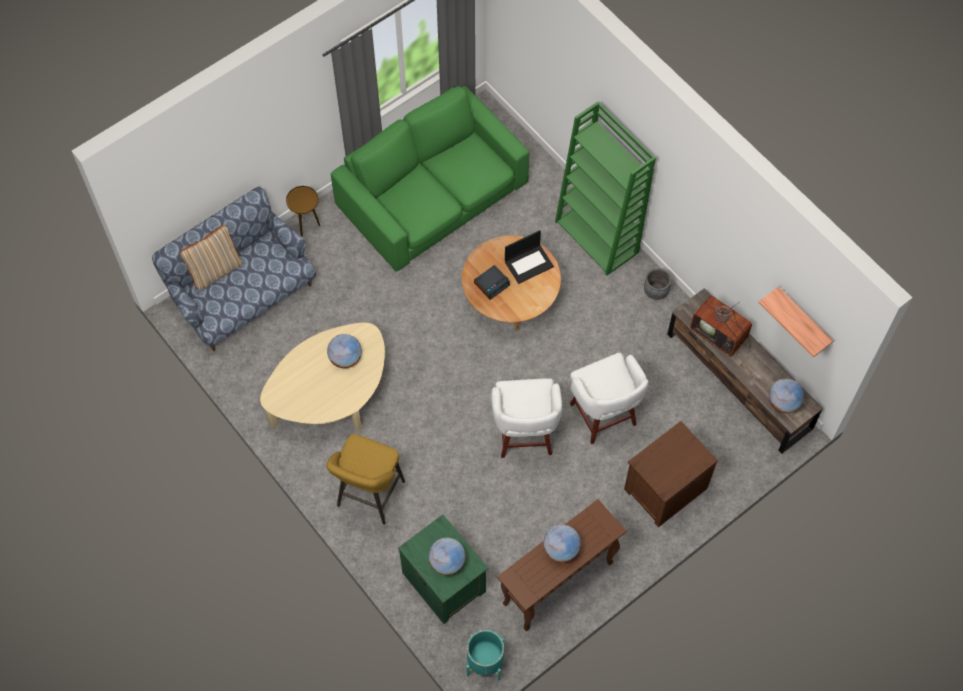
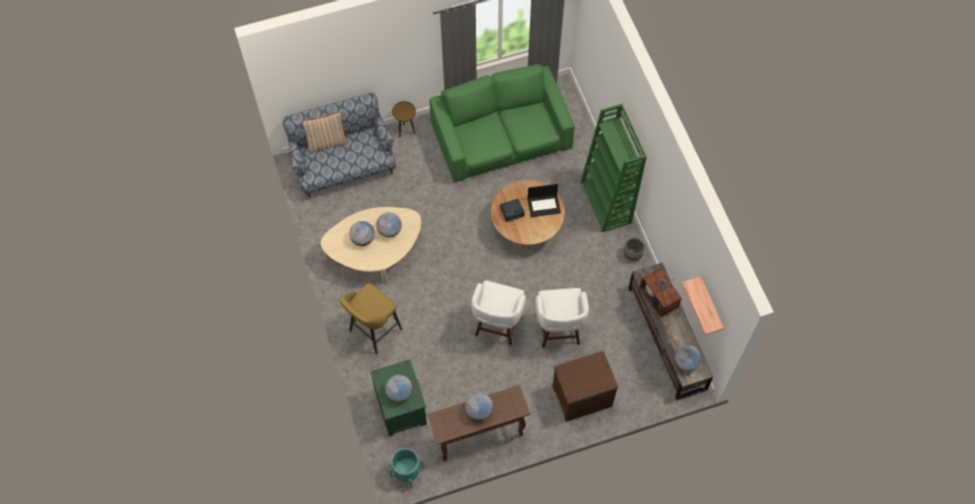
camera: 20 degrees right, 0 degrees up
none -> globe [349,221,375,246]

